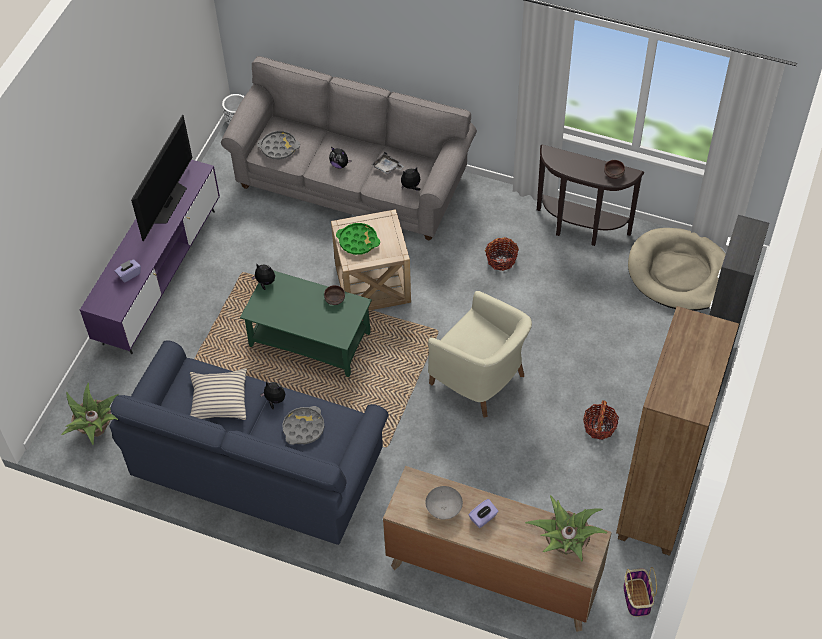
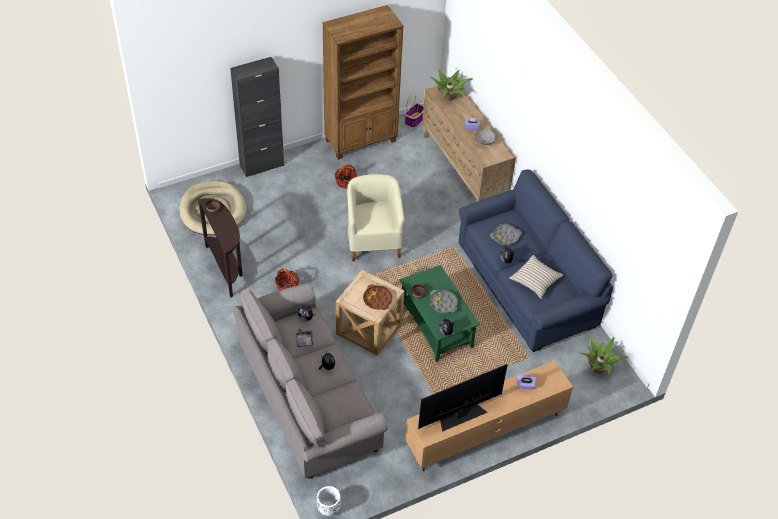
camera: 140 degrees left, 5 degrees down
purple tv stand [80,159,220,354] -> brown tv stand [406,361,573,471]
grey tray [257,131,300,159] -> grey tray moved to [429,290,458,313]
green tray [336,223,380,255] -> brown tray [363,284,392,310]

